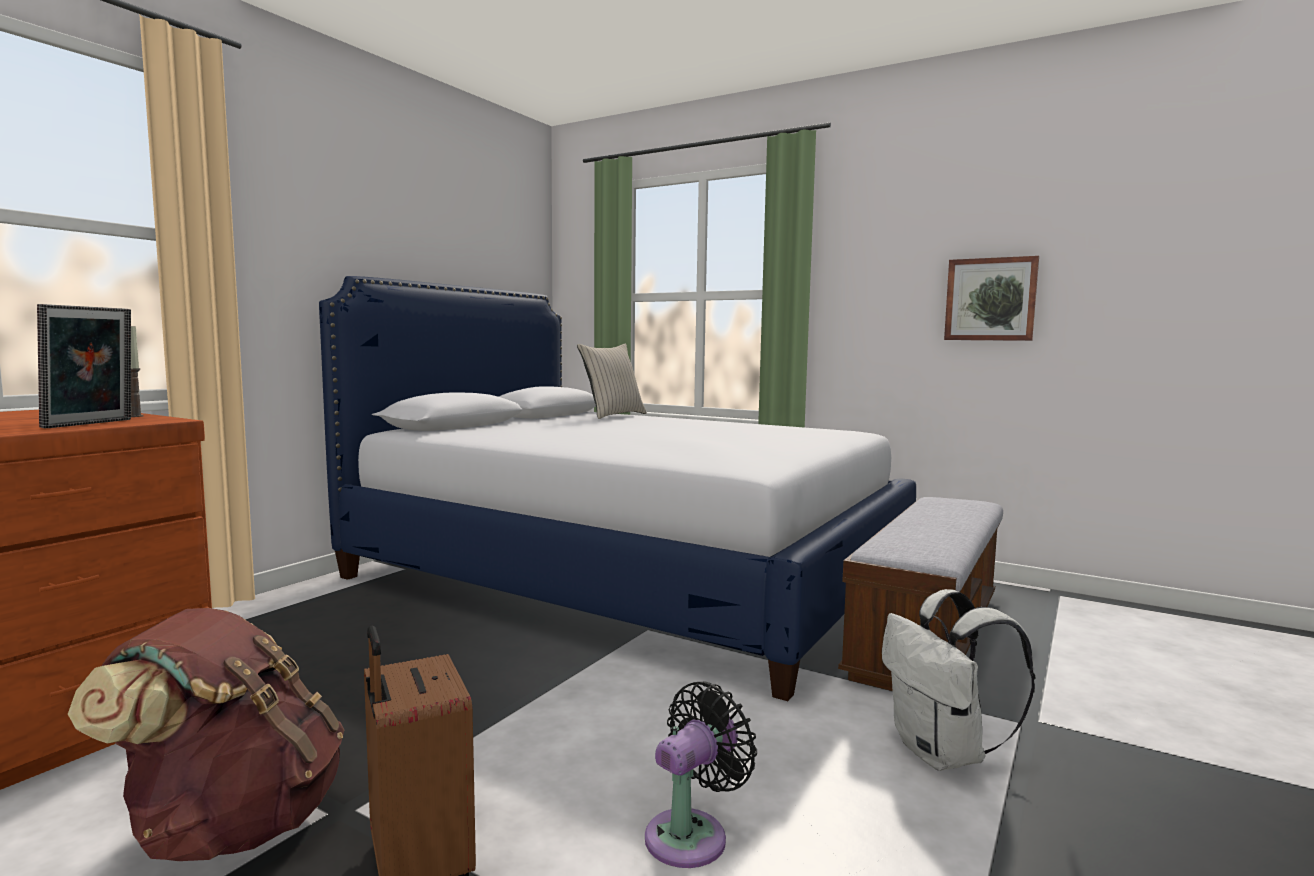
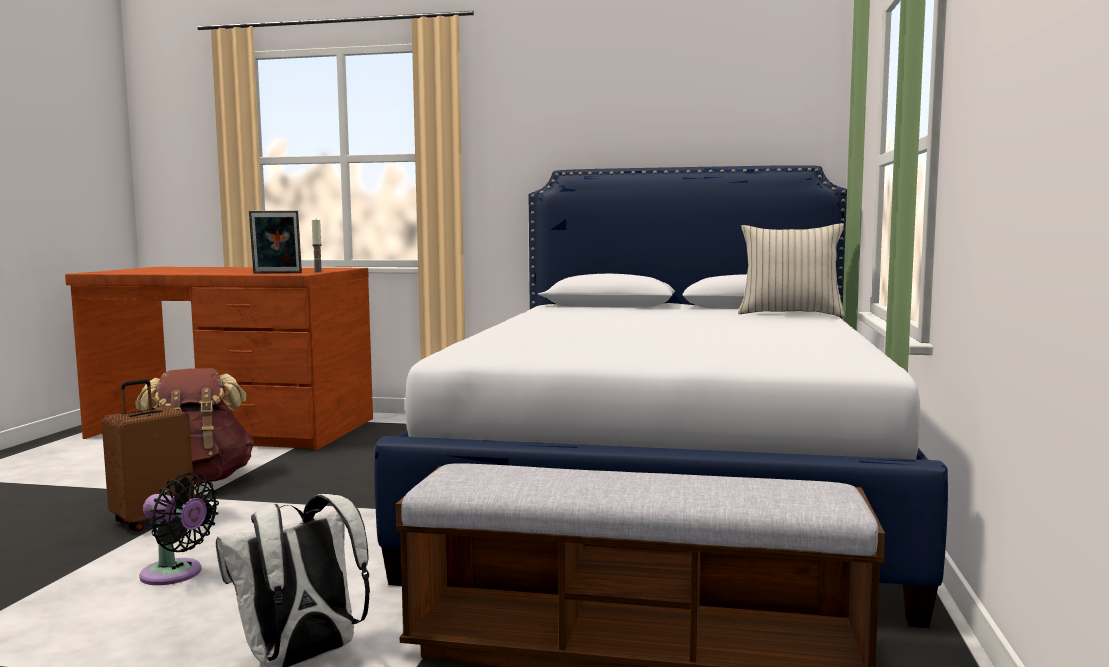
camera: 70 degrees right, 0 degrees up
picture [944,256,1039,341] -> none

